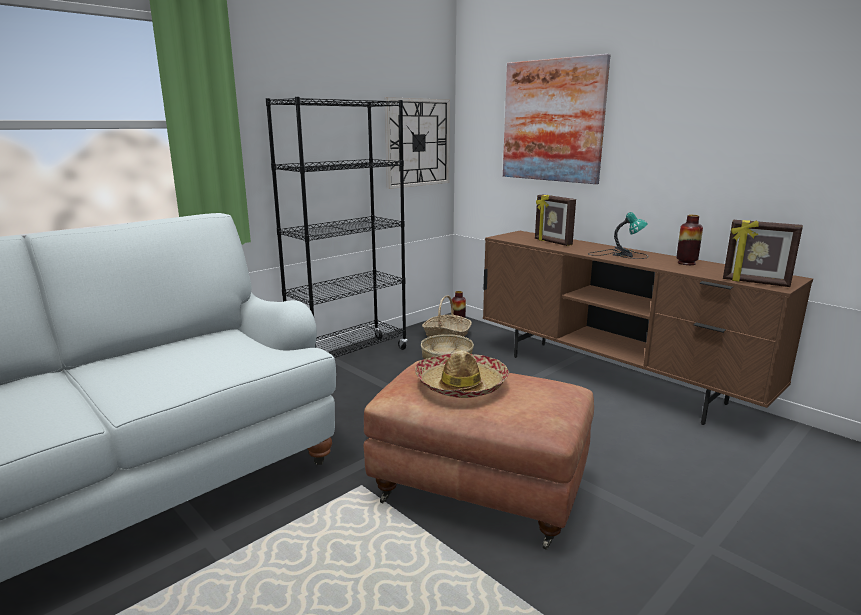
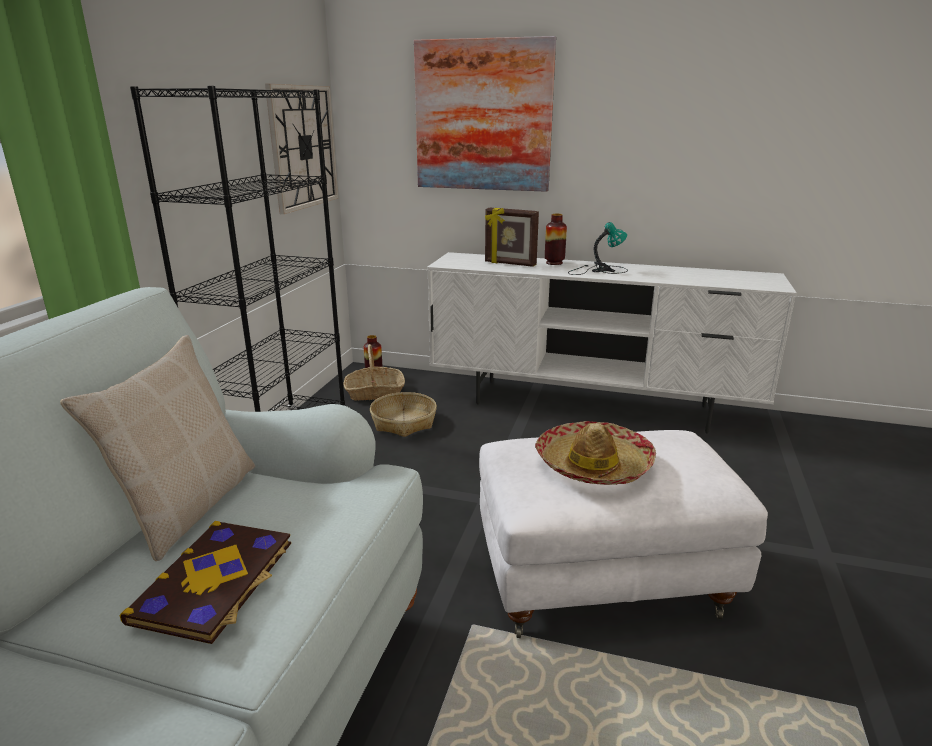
camera: 30 degrees left, 5 degrees up
brown ottoman [363,360,594,550] -> white ottoman [479,430,768,638]
brown tv stand [483,231,813,425] -> white tv stand [427,252,797,433]
vase [676,215,703,265] -> vase moved to [545,214,567,265]
picture frame [723,220,803,287] -> none
none -> beige pillow [60,335,255,561]
none -> book [119,521,291,644]

